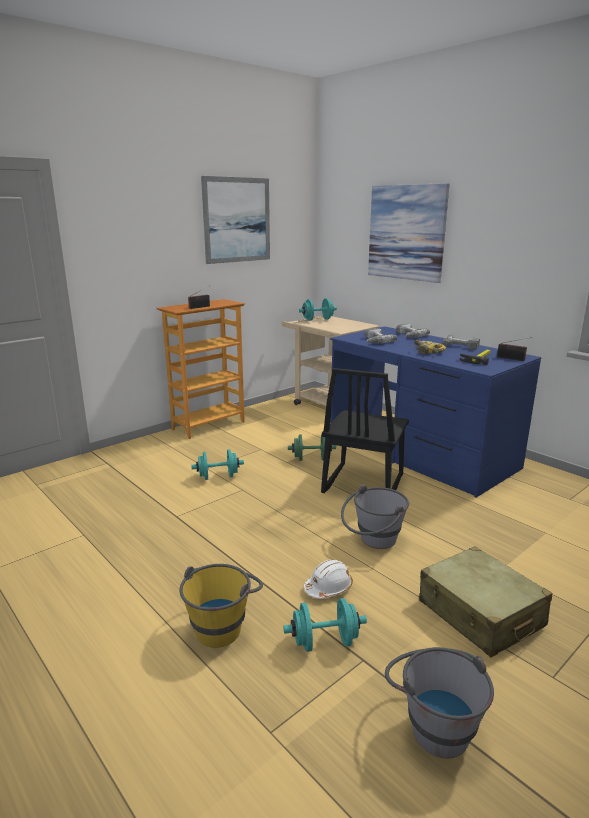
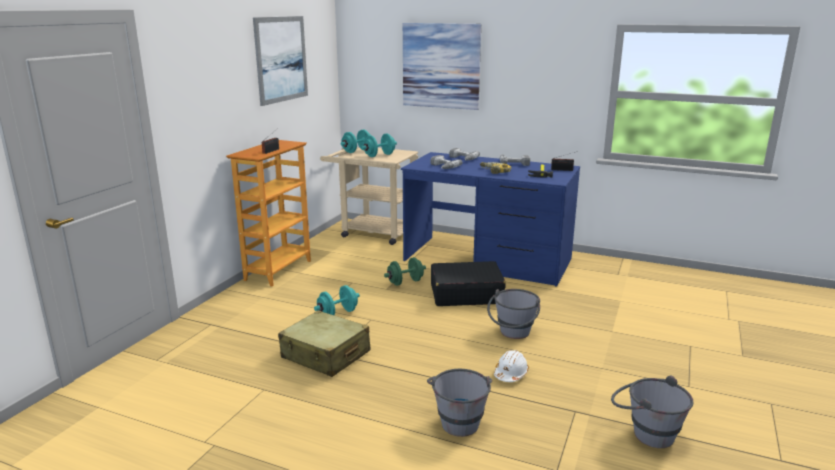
camera: 25 degrees left, 0 degrees up
yellow bucket [179,564,263,648] -> grey bucket [427,369,492,437]
turquoise dumbbell [283,598,367,652] -> turquoise dumbbell moved to [361,133,397,157]
black chair [321,368,409,493] -> black suitcase [431,261,506,306]
beige suitcase [419,546,552,657] -> beige suitcase moved to [278,310,370,377]

